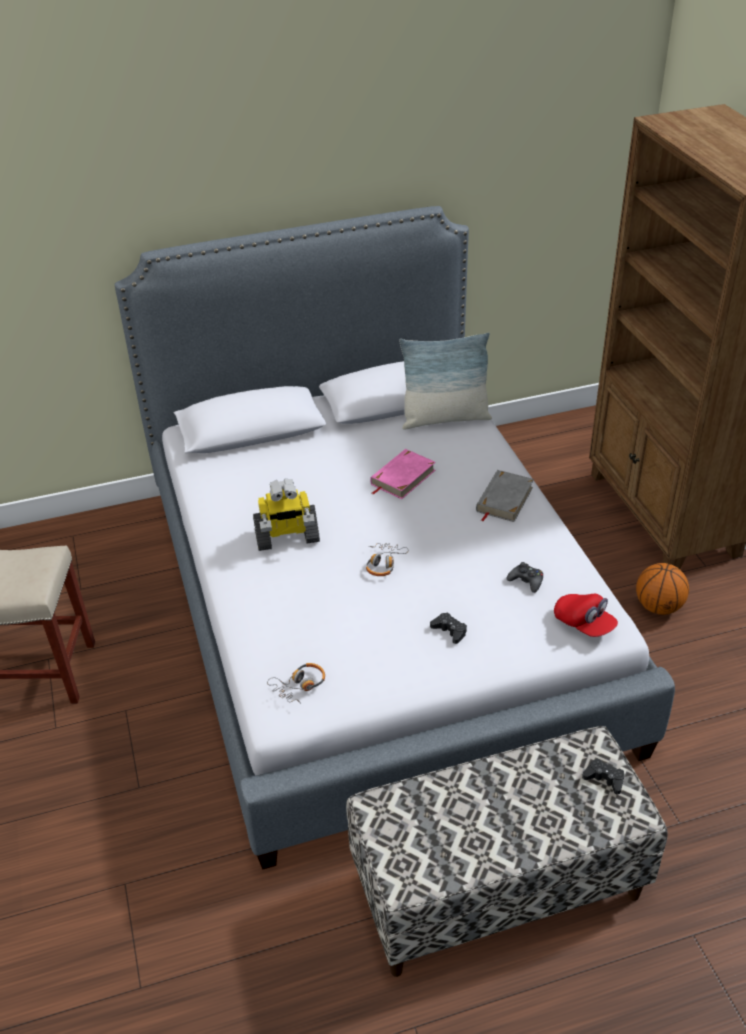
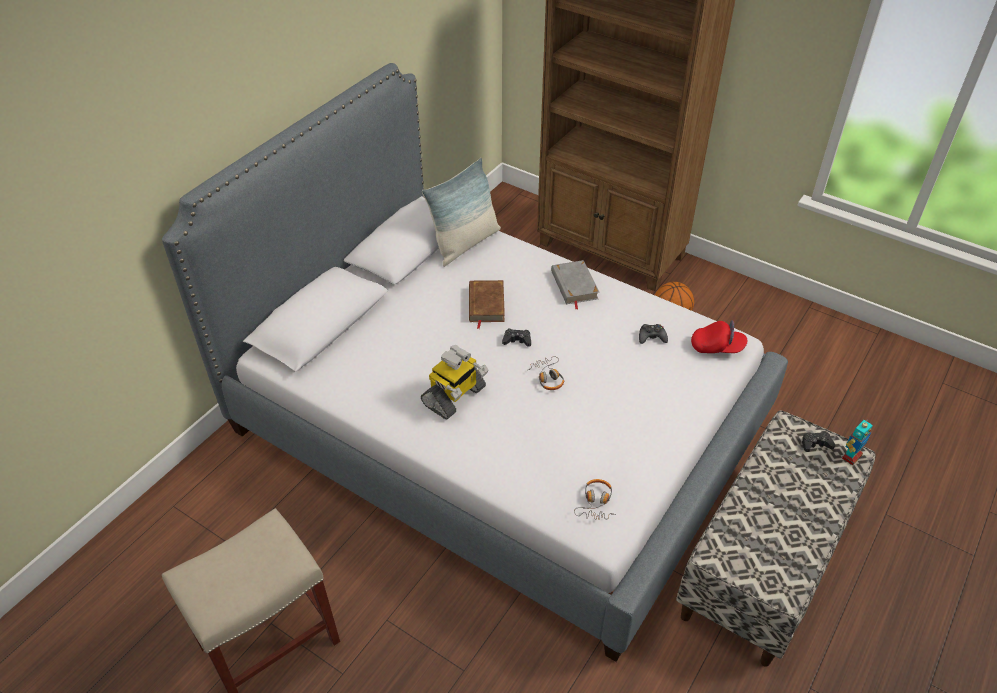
camera: 40 degrees left, 5 degrees up
pink book [370,449,436,499] -> brown book [469,280,505,329]
black game controller [430,613,467,644] -> black game controller moved to [502,329,531,347]
none -> toy robot [842,420,873,465]

